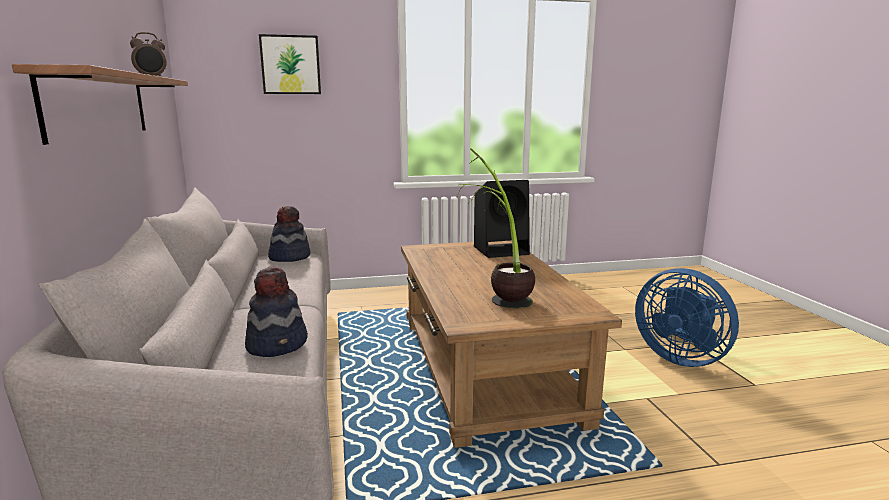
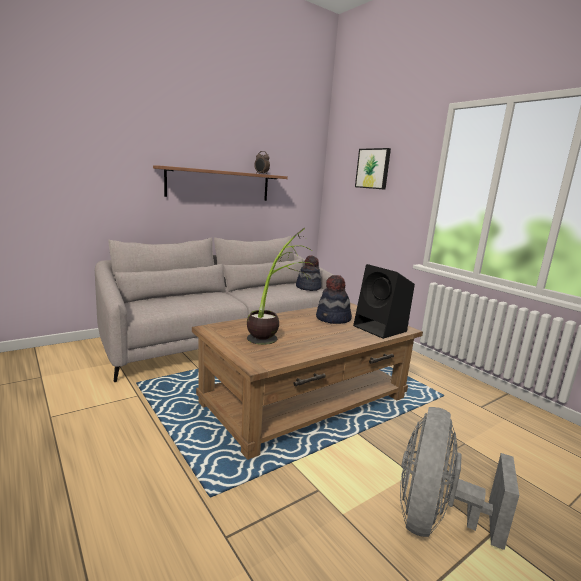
camera: 65 degrees right, 0 degrees up
hat [245,266,308,357] -> hat moved to [316,275,352,324]
blue fan [635,268,739,367] -> grey fan [400,407,519,550]

